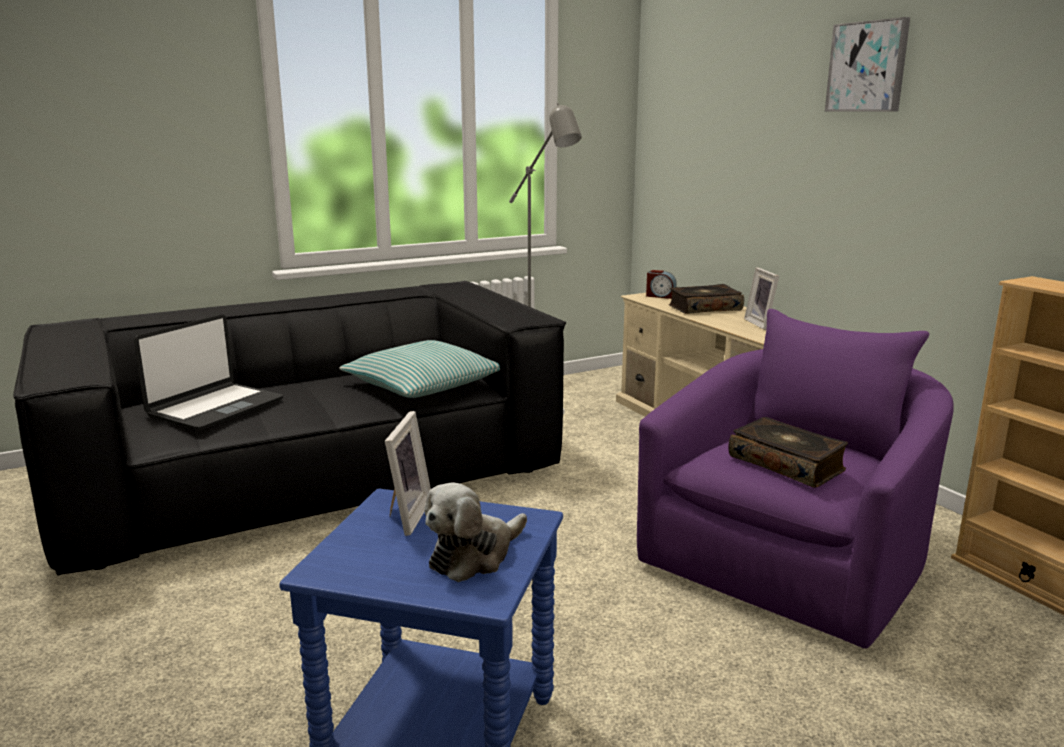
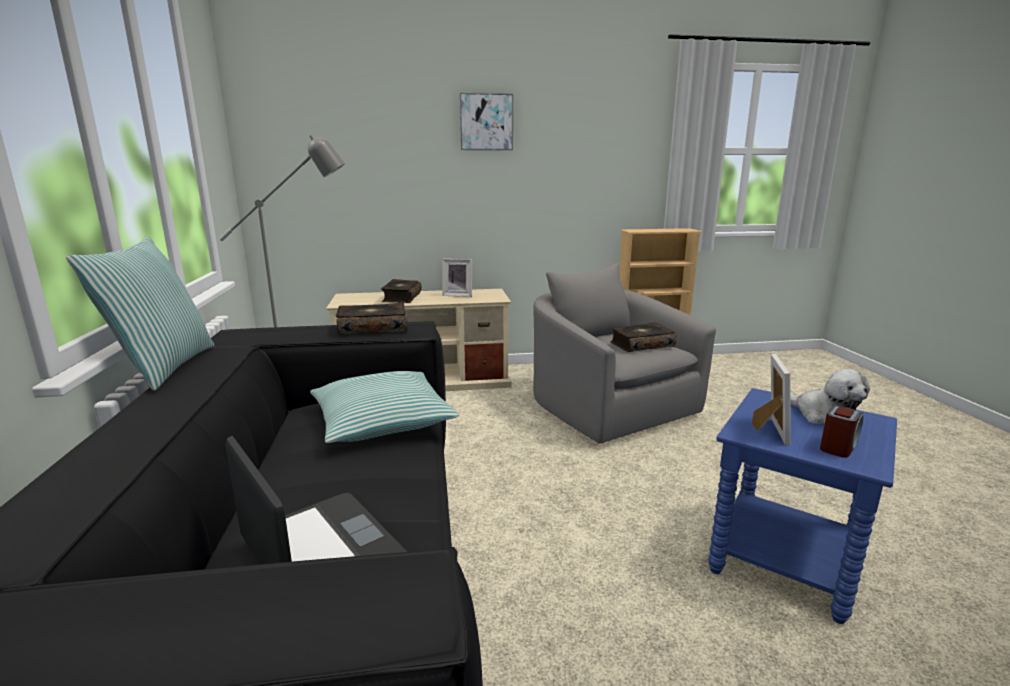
camera: 70 degrees left, 0 degrees up
picture frame [385,411,431,536] -> picture frame turned 75 degrees clockwise [752,353,791,445]
purple armchair [637,309,954,648] -> grey armchair [533,263,716,444]
alarm clock [646,270,677,299] -> alarm clock moved to [820,406,864,458]
none -> pillow [66,237,215,391]
none -> book [336,303,407,335]

